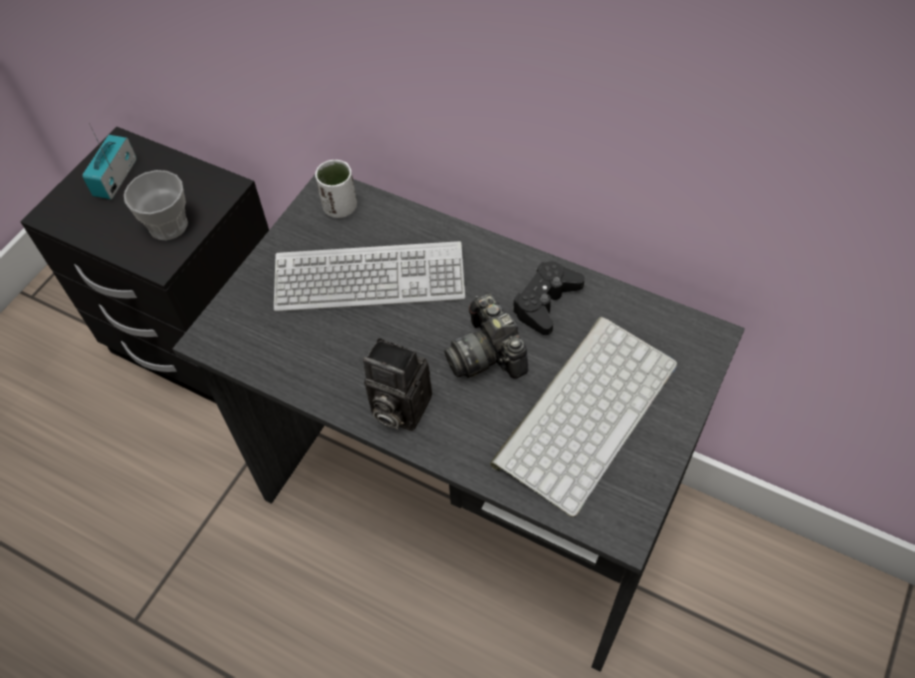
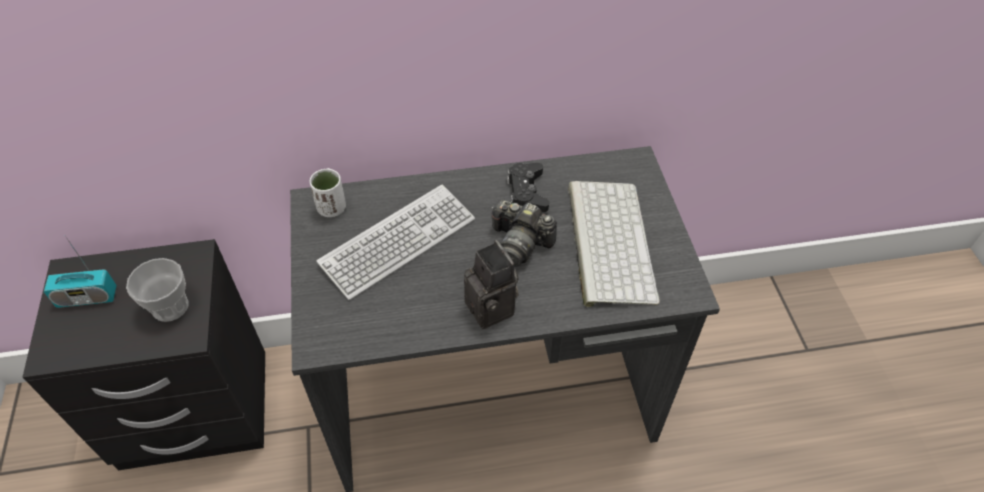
camera: 40 degrees left, 5 degrees down
radio [82,132,137,200] -> radio turned 75 degrees counterclockwise [44,237,117,308]
camera [363,338,432,431] -> camera turned 105 degrees counterclockwise [464,240,519,329]

